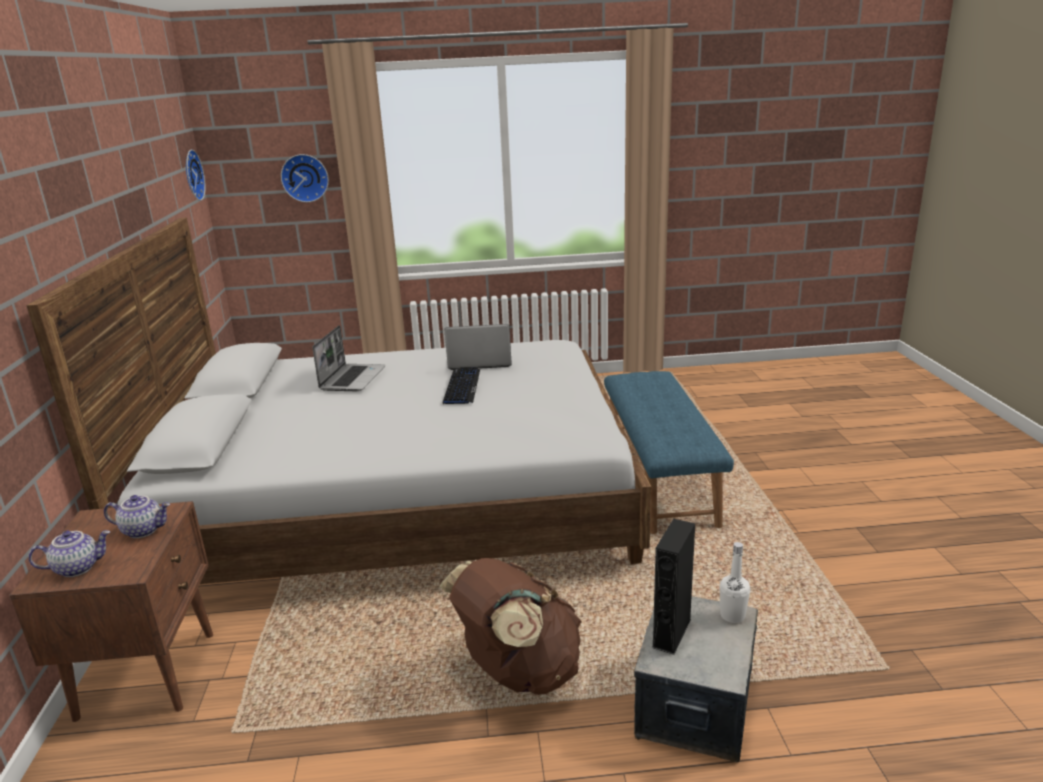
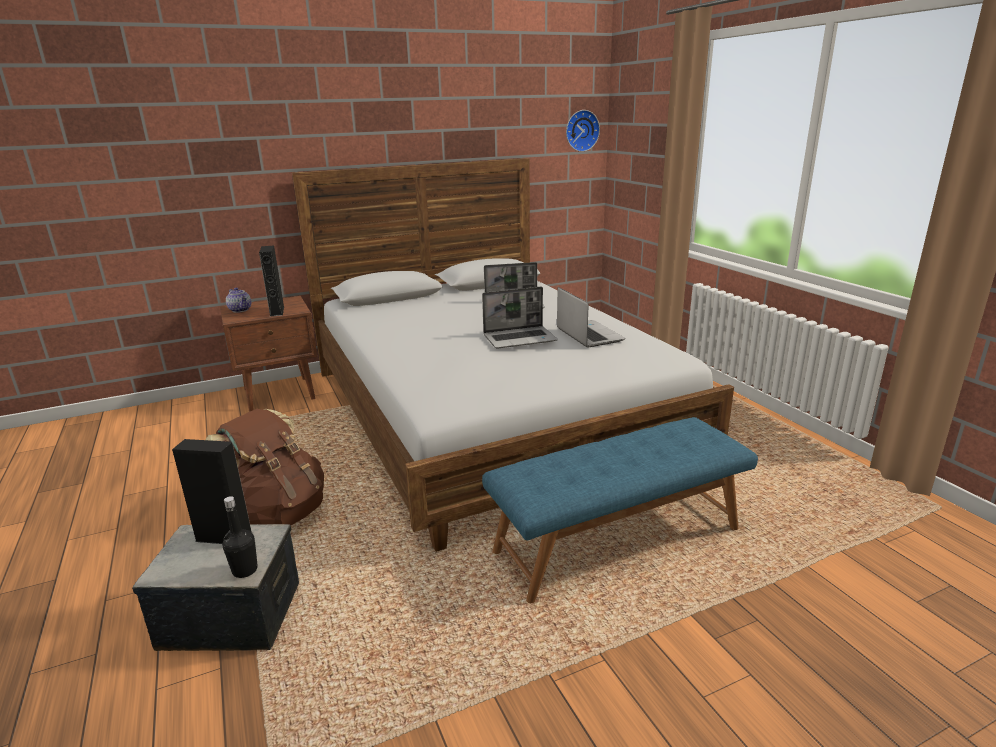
camera: 70 degrees right, 0 degrees up
teapot [104,495,170,538] -> black speaker [259,245,284,316]
wall clock [281,154,329,202] -> none
keyboard [442,367,480,405] -> laptop [482,287,558,348]
white bottle [719,542,750,623] -> black bottle [222,496,258,578]

